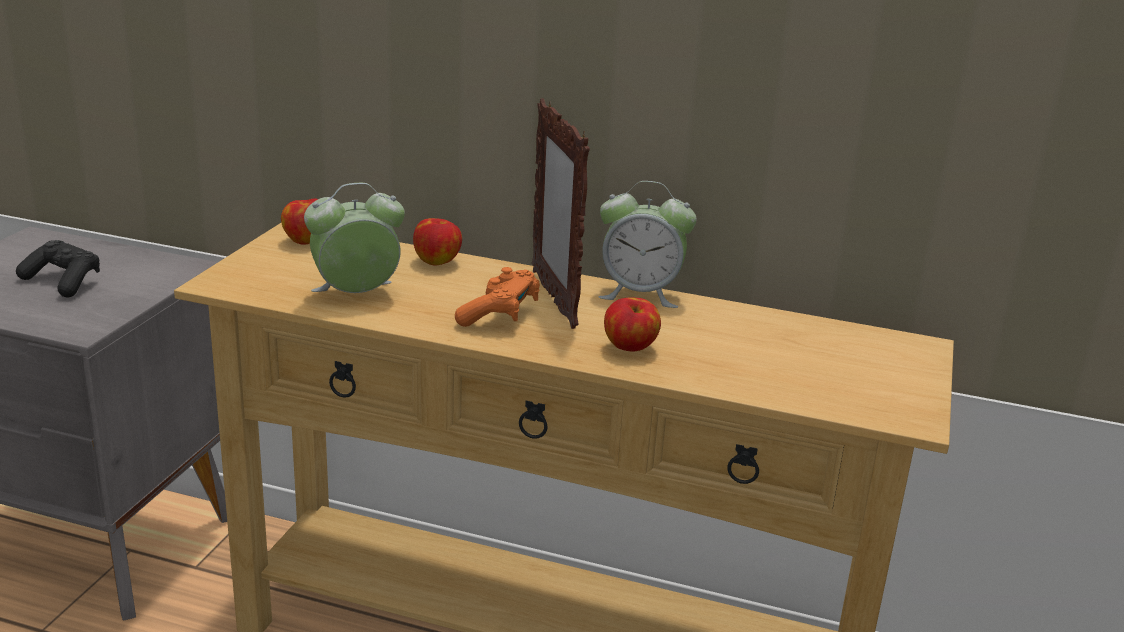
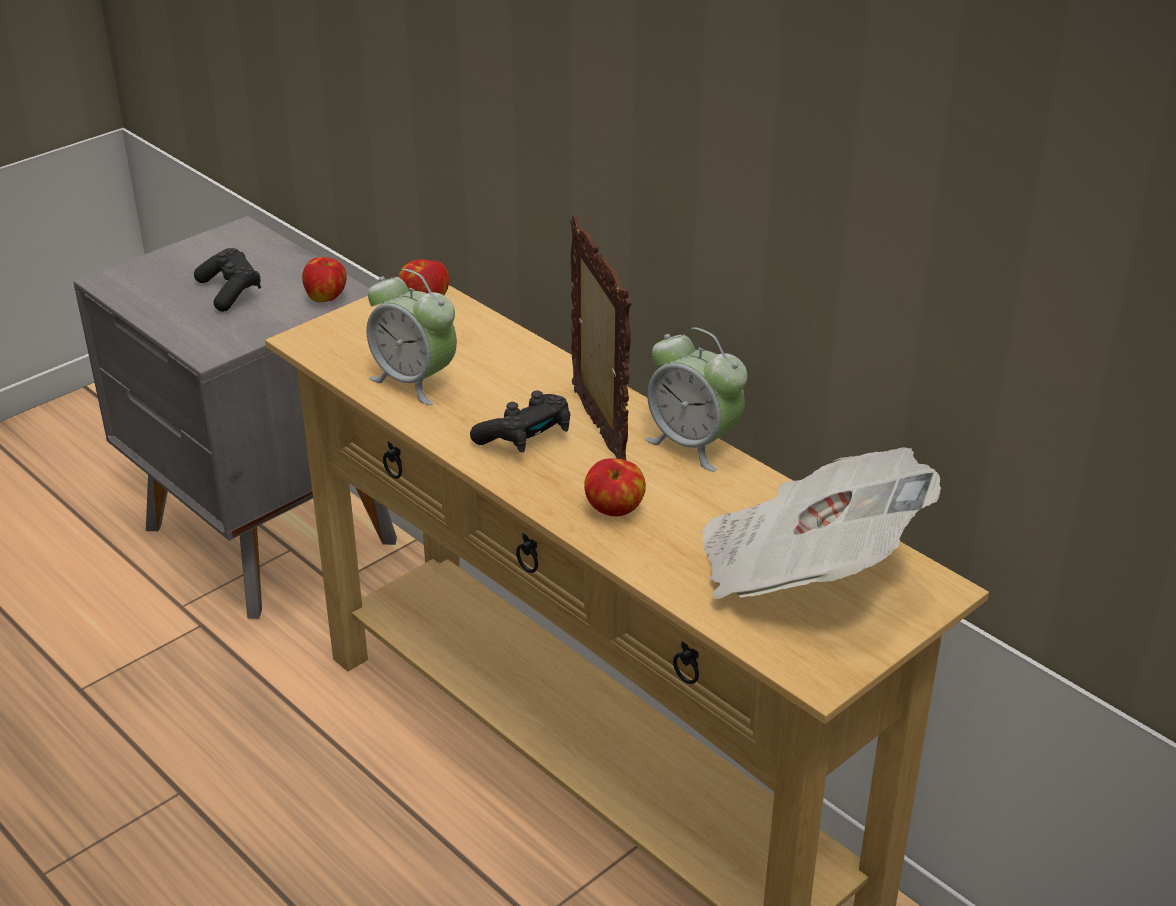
camera: 30 degrees right, 10 degrees up
alarm clock [304,183,405,293] -> alarm clock turned 150 degrees counterclockwise [366,269,457,405]
apple [413,218,462,266] -> apple moved to [302,257,346,302]
orange game controller [455,267,540,327] -> black game controller [470,391,570,453]
picture frame [532,98,590,329] -> picture frame turned 150 degrees clockwise [570,215,632,461]
none -> newspaper [702,447,941,599]

